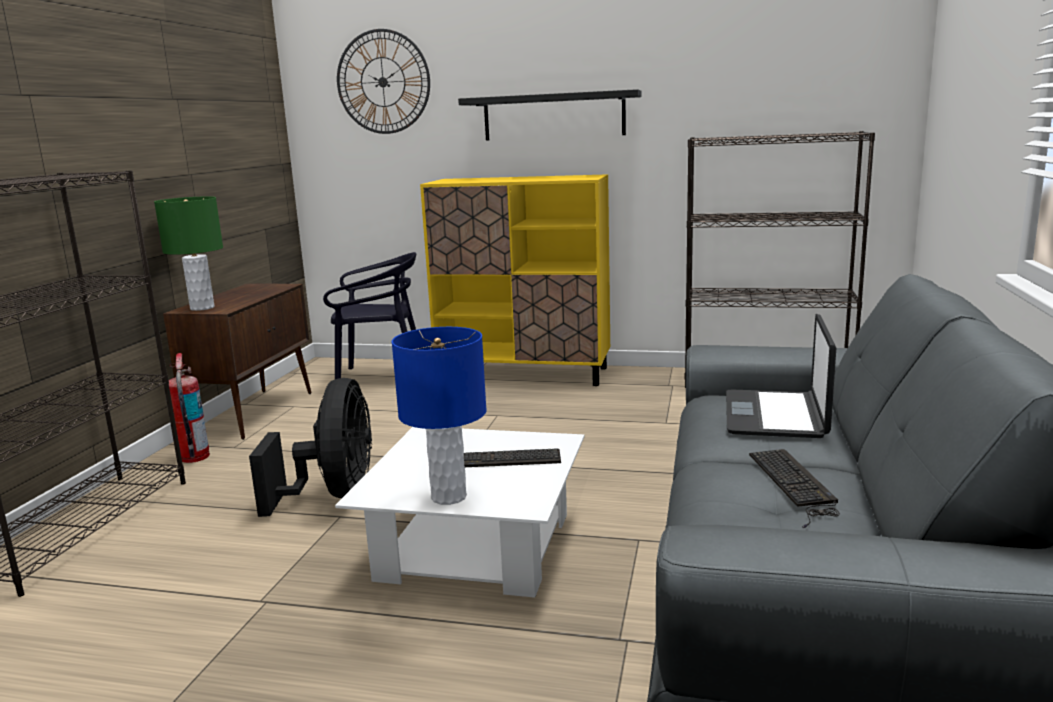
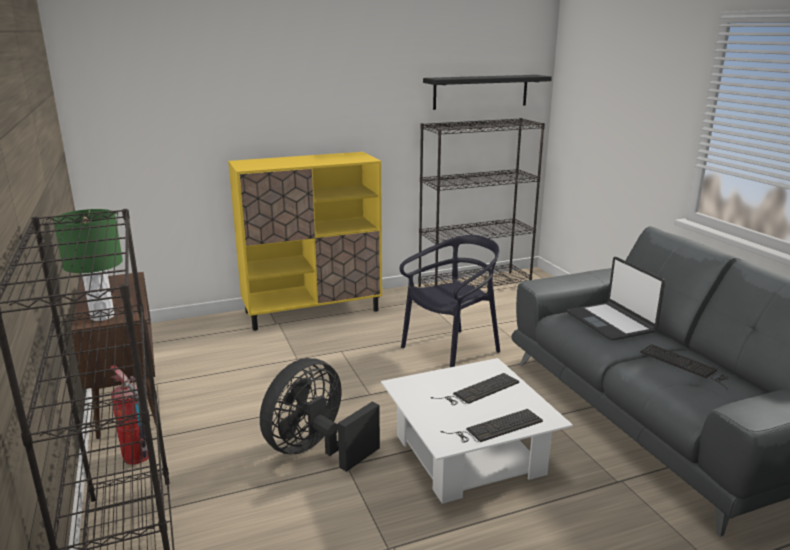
camera: 35 degrees left, 5 degrees up
black fan [249,378,372,517] -> black fan turned 105 degrees counterclockwise [260,358,380,472]
black chair [323,252,416,379] -> black chair moved to [400,235,500,367]
wall clock [337,29,430,134] -> none
blue table lamp [392,327,487,505] -> keyboard [440,409,543,443]
black shelf [458,89,641,141] -> black shelf moved to [423,75,552,110]

